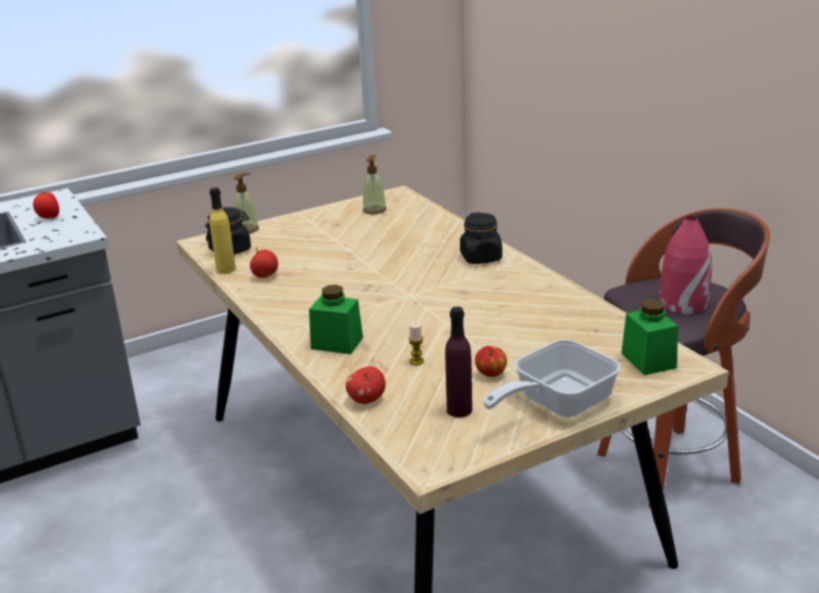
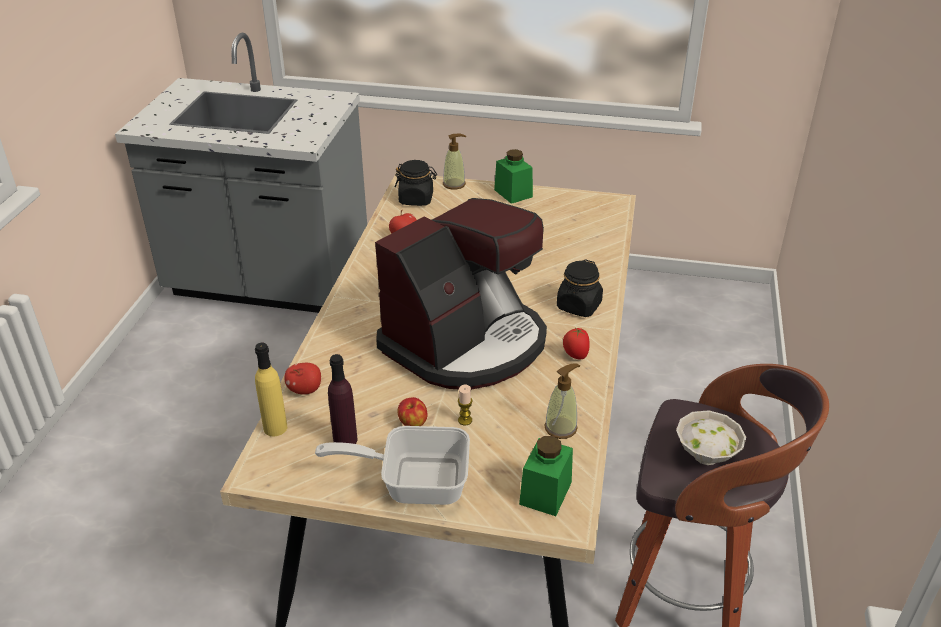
camera: 40 degrees right, 10 degrees up
tomato [33,191,59,219] -> tomato moved to [563,328,589,360]
yellow bottle [210,187,236,274] -> yellow bottle moved to [255,343,287,436]
green jar [309,285,363,354] -> green jar moved to [494,149,533,204]
soap dispenser [363,155,386,214] -> soap dispenser moved to [544,364,580,439]
candle [408,321,424,365] -> candle moved to [458,385,472,425]
red vase [659,216,712,314] -> white bowl [676,410,746,465]
none -> coffee machine [375,198,547,390]

